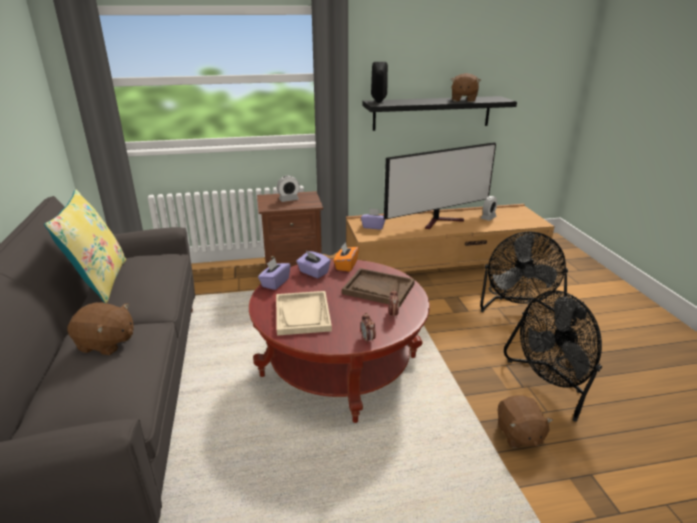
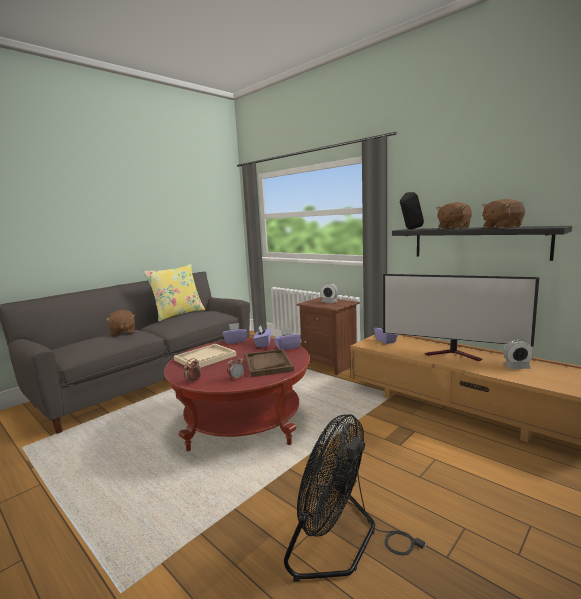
camera: 55 degrees right, 15 degrees down
orange tissue box [333,242,359,272] -> purple tissue box [273,328,301,350]
black fan [480,232,568,312] -> none
brown plush toy [498,395,553,448] -> brown plush toy moved to [436,202,472,229]

